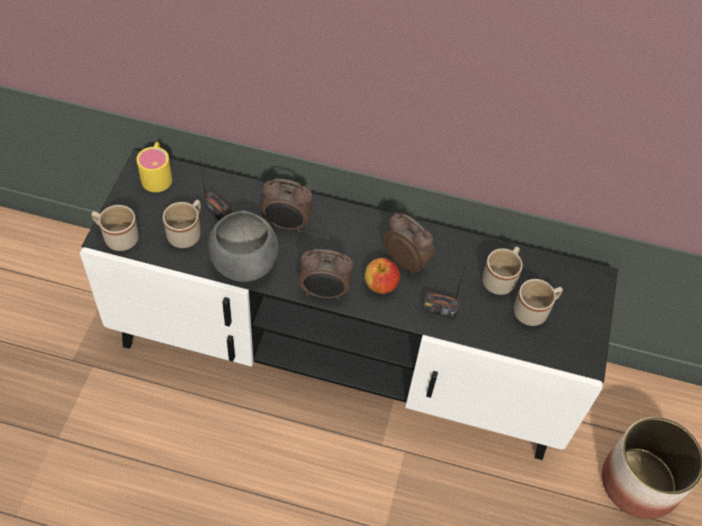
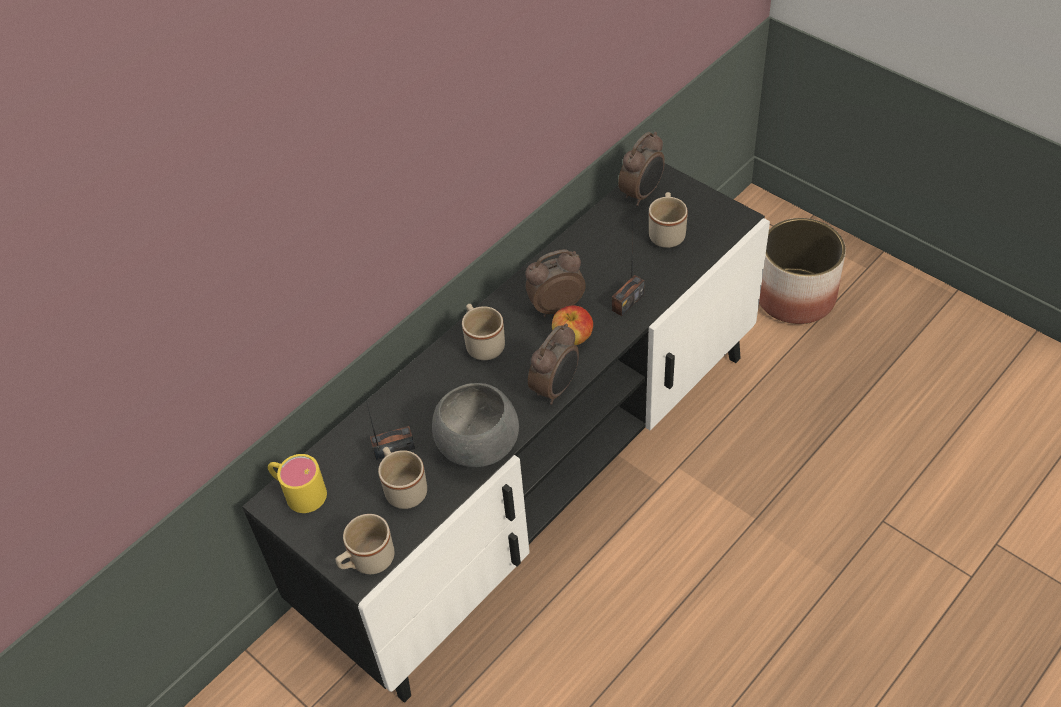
camera: 55 degrees left, 5 degrees down
alarm clock [261,179,312,232] -> alarm clock moved to [618,132,665,206]
beige mug [482,247,523,295] -> beige mug moved to [462,304,505,360]

